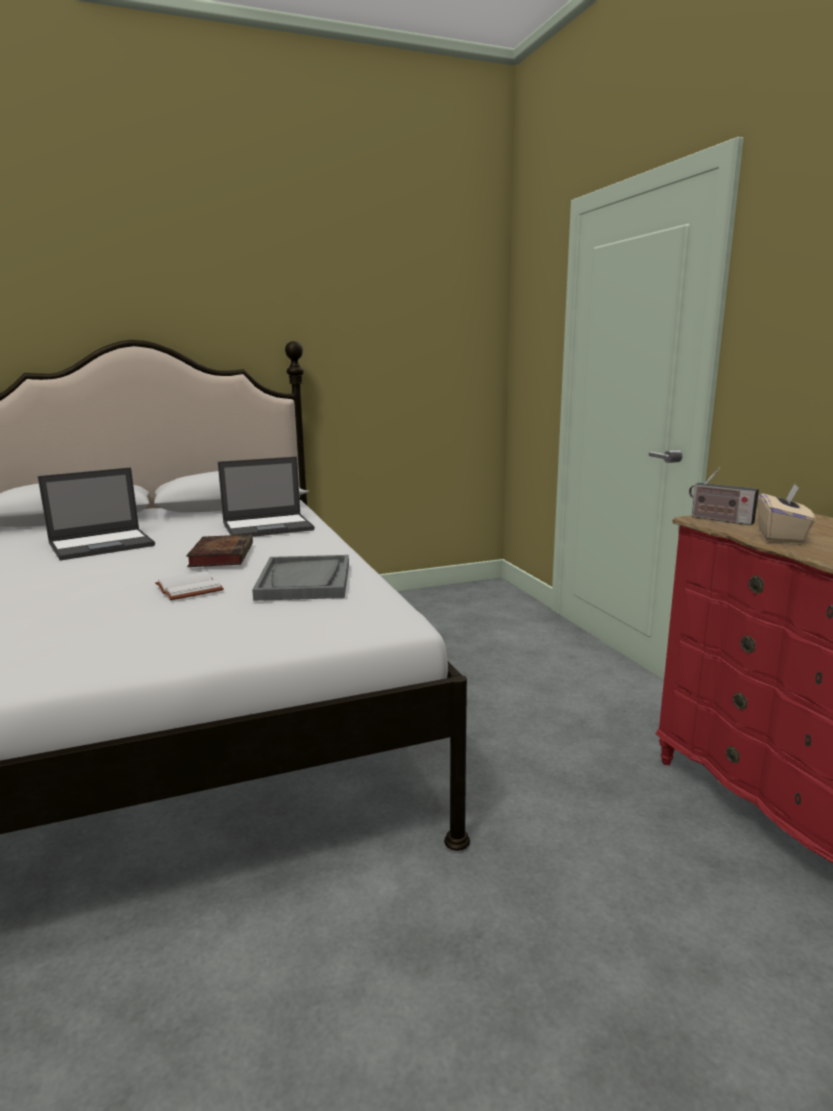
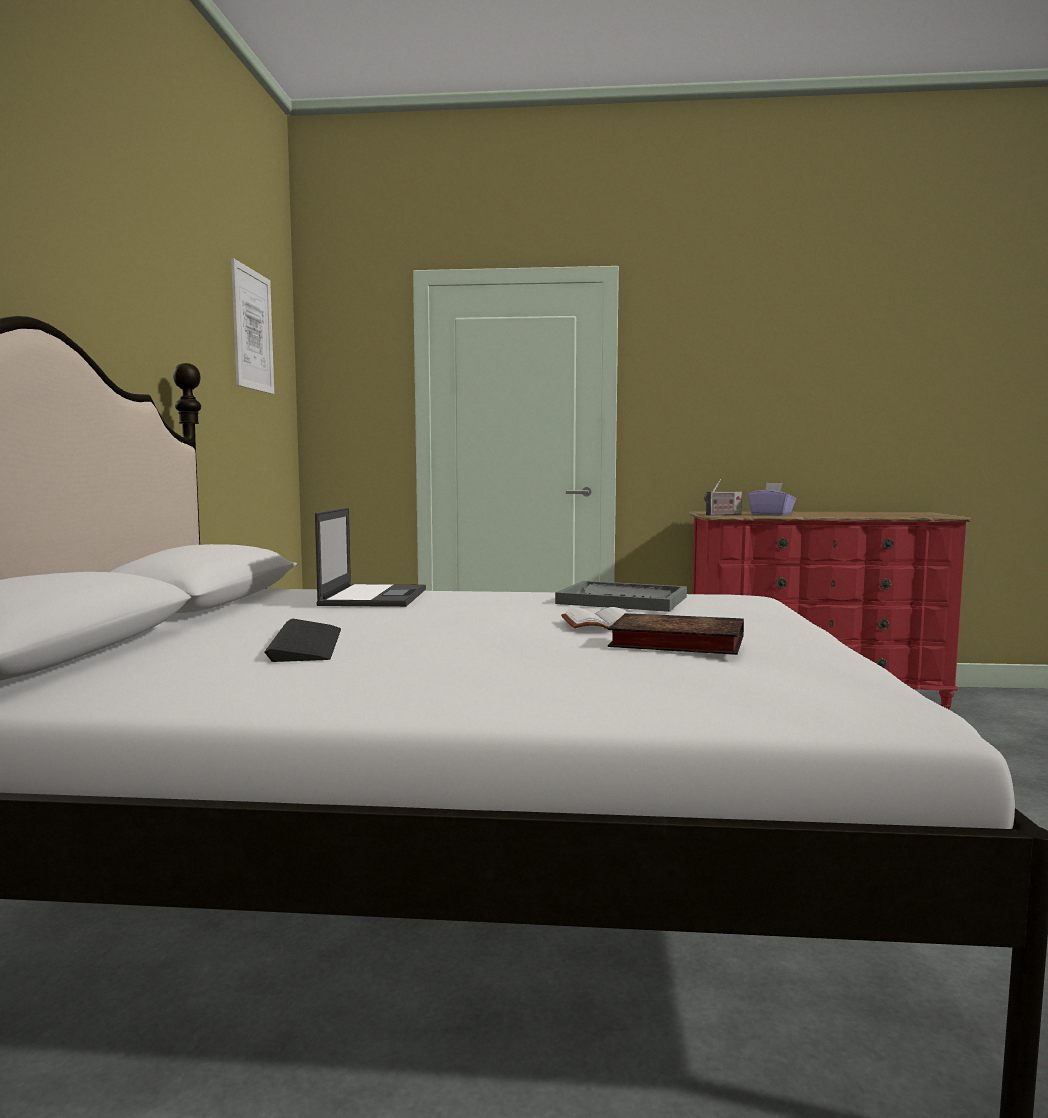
camera: 65 degrees left, 10 degrees down
laptop [38,467,155,561] -> keyboard [264,619,341,662]
book [186,534,253,567] -> book moved to [608,613,744,655]
beige tissue box [757,484,815,543] -> purple tissue box [748,483,796,516]
none -> picture [231,258,274,394]

